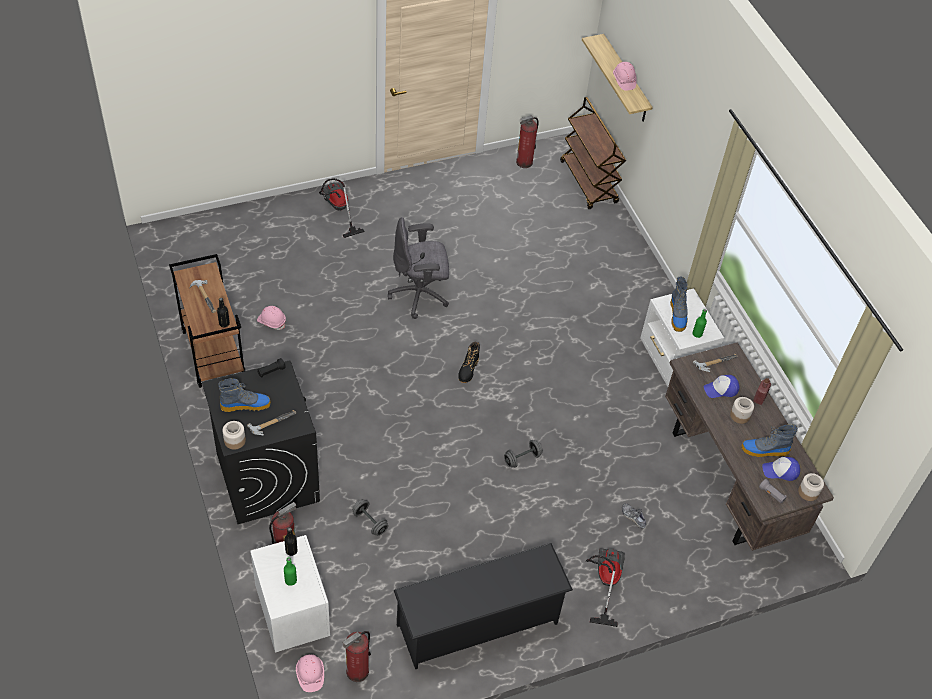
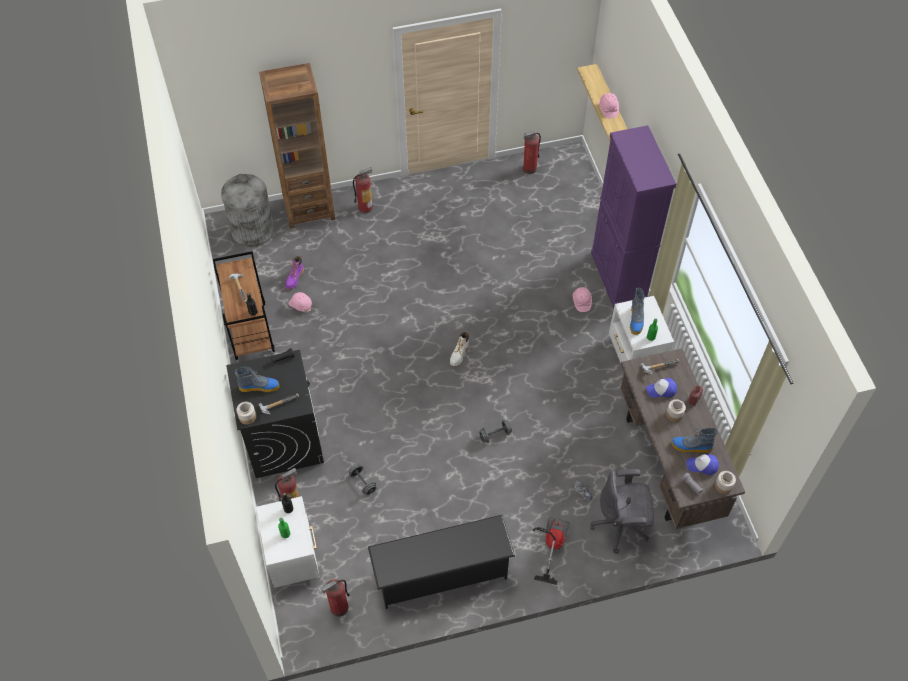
camera: 10 degrees right, 5 degrees up
pink hard hat [296,654,324,692] -> pink hard hat moved to [573,287,592,312]
vacuum cleaner [319,178,365,238] -> fire extinguisher [353,167,373,213]
grey office chair [388,217,449,319] -> grey office chair moved to [590,469,654,554]
black boot [458,342,480,383] -> white boot [450,332,469,367]
brown cart [560,97,626,209] -> none
none -> grey trash can [221,174,274,247]
none -> brown bookcase [259,63,335,228]
none -> purple boot [285,256,304,289]
none -> purple cabinet [591,125,676,308]

